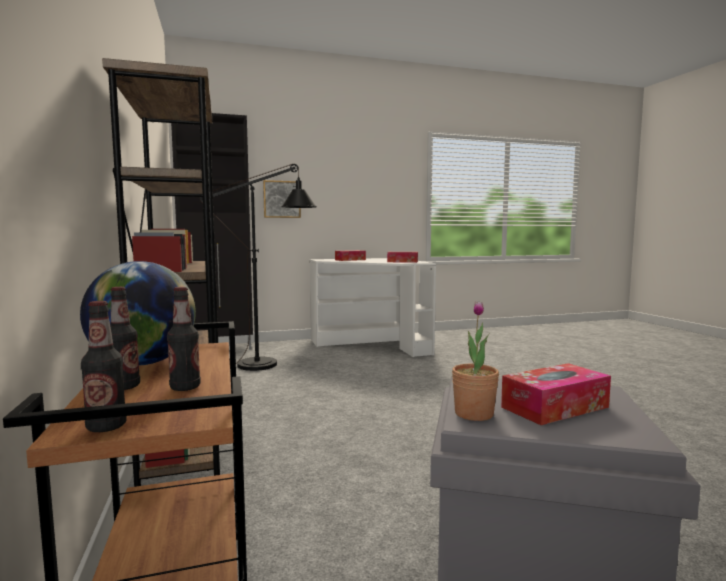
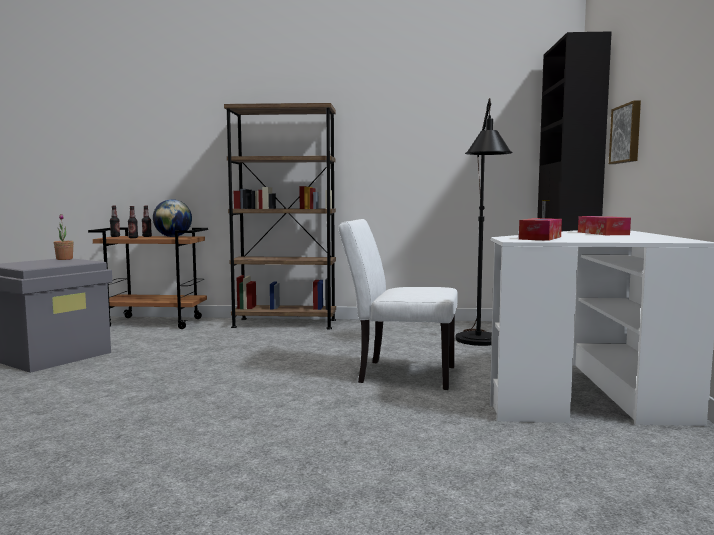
camera: 110 degrees right, 0 degrees up
tissue box [501,363,611,425] -> none
none -> white chair [338,219,458,390]

